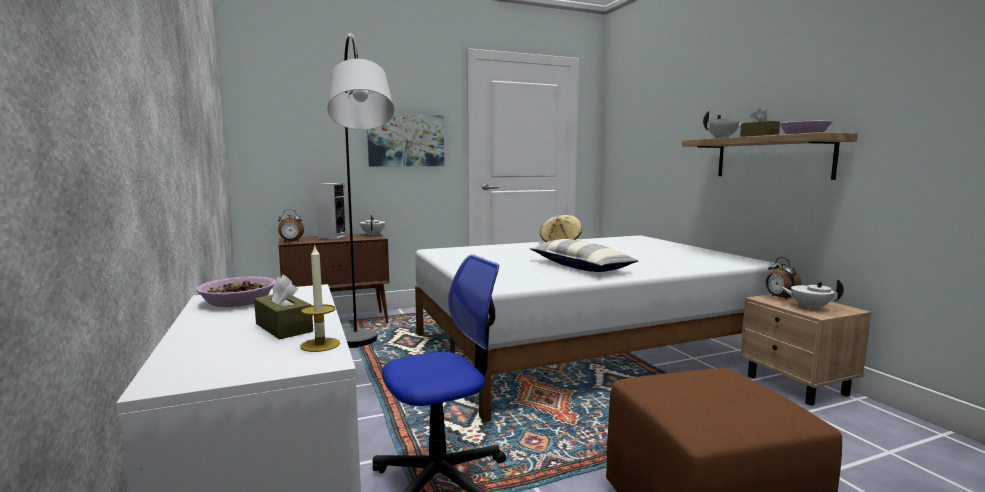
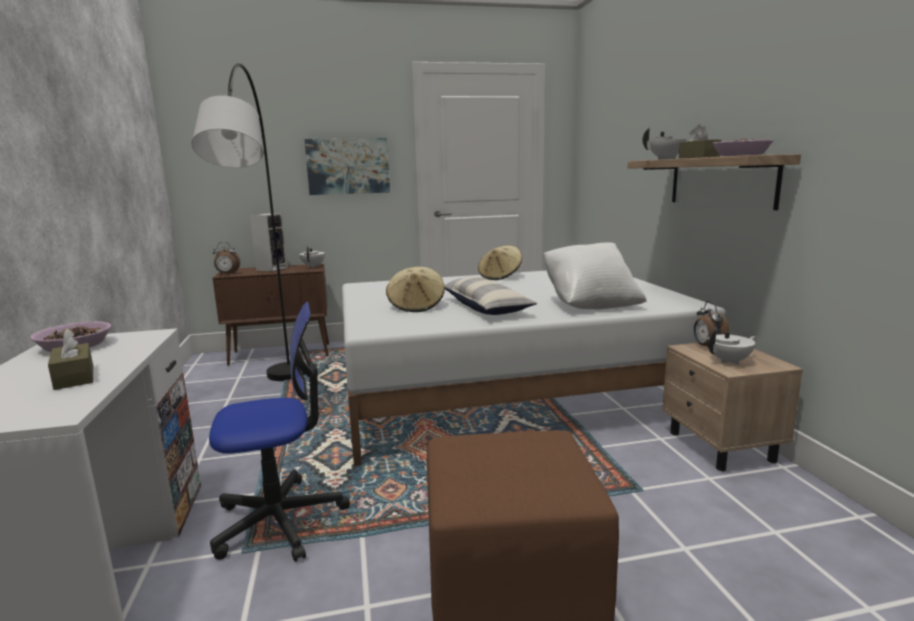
camera: 10 degrees right, 5 degrees up
candle [300,246,340,352] -> none
white teapot [779,279,844,311] -> white teapot turned 120 degrees clockwise [708,329,756,365]
none -> beige hat [386,267,445,312]
none -> white pillow [543,242,647,310]

